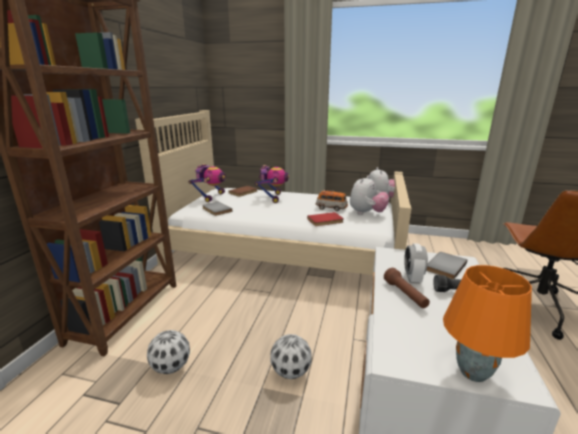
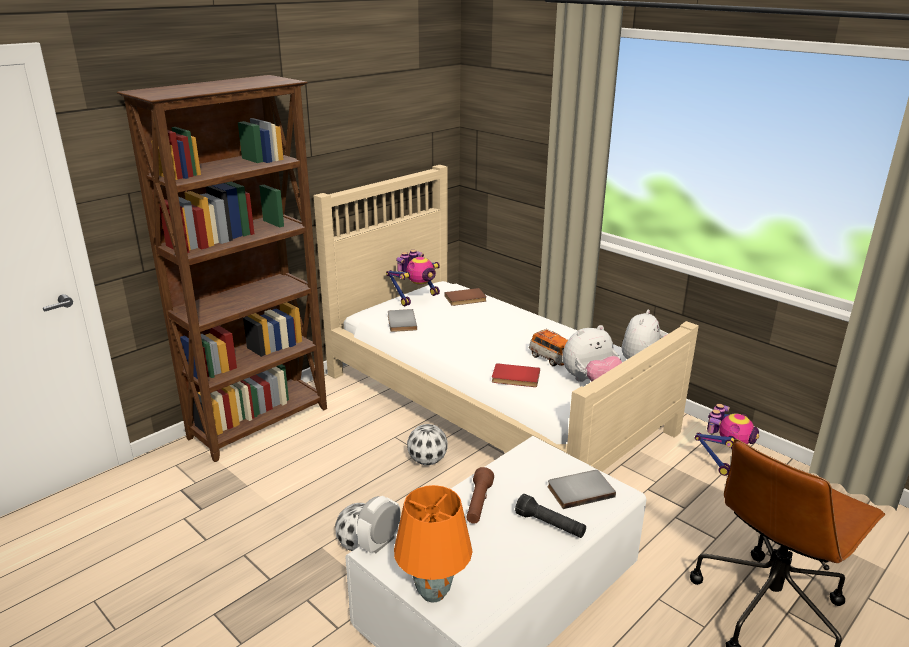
camera: 30 degrees right, 5 degrees up
football [147,330,190,374] -> football moved to [407,424,448,465]
toy robot [255,165,289,203] -> toy robot moved to [695,404,759,476]
alarm clock [404,243,428,284] -> alarm clock moved to [357,496,401,553]

